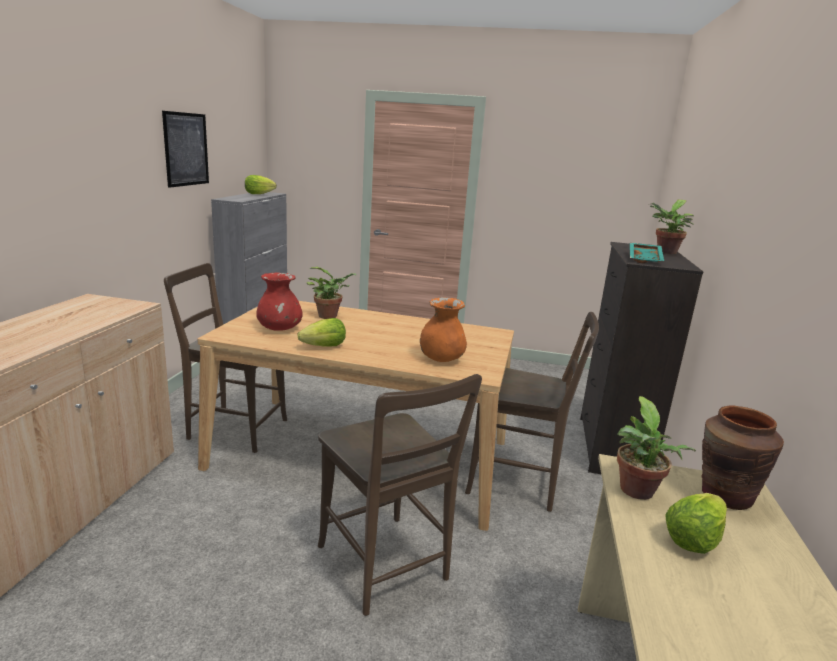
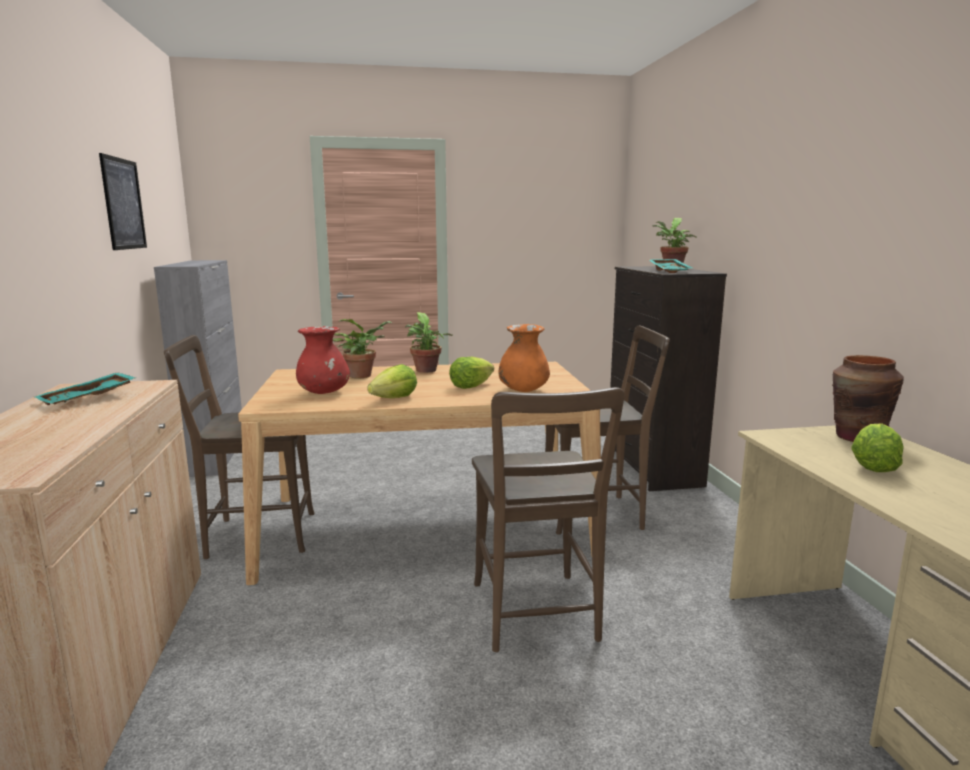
camera: 20 degrees left, 5 degrees down
lettuce [245,175,277,194] -> lettuce moved to [449,357,494,389]
brown chair [318,374,482,616] -> brown chair turned 45 degrees clockwise [472,387,624,652]
potted plant [617,396,696,500] -> potted plant moved to [405,312,453,373]
none -> turquoise tray [35,372,136,405]

